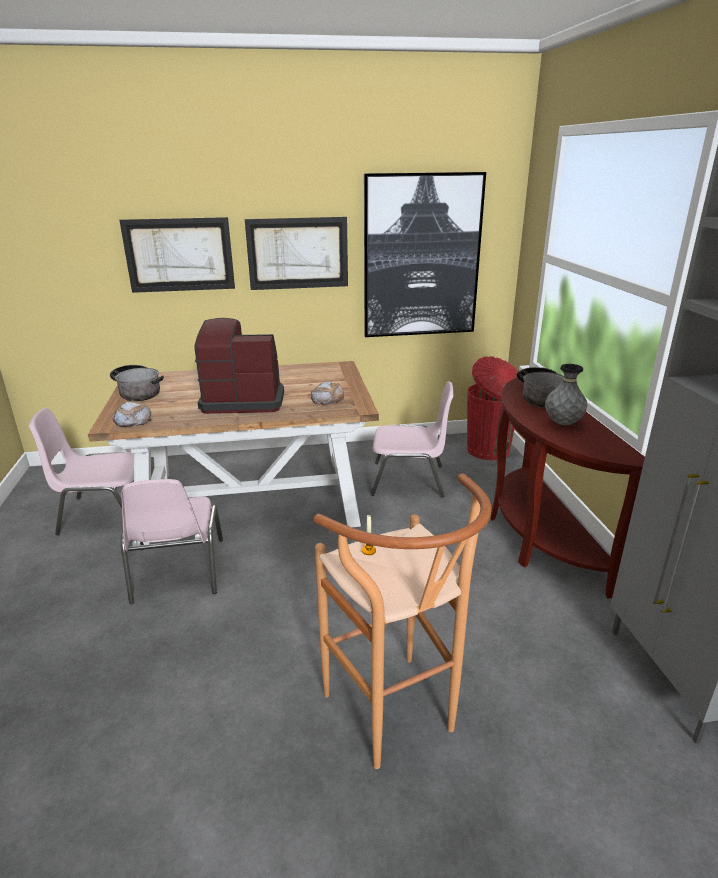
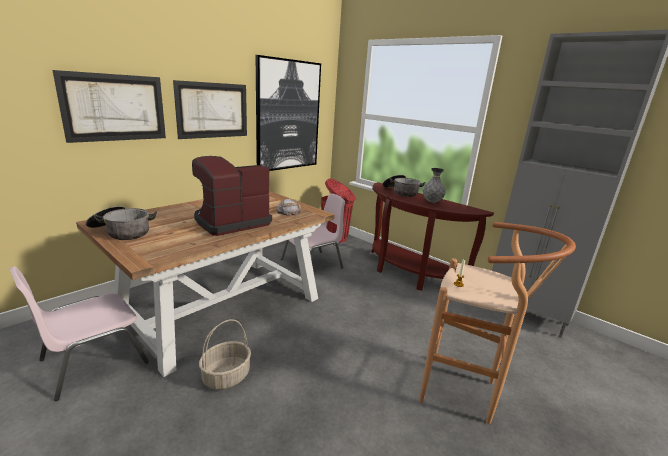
camera: 40 degrees left, 5 degrees down
bread [112,400,151,427] -> none
pink chair [121,479,223,604] -> basket [199,319,251,390]

